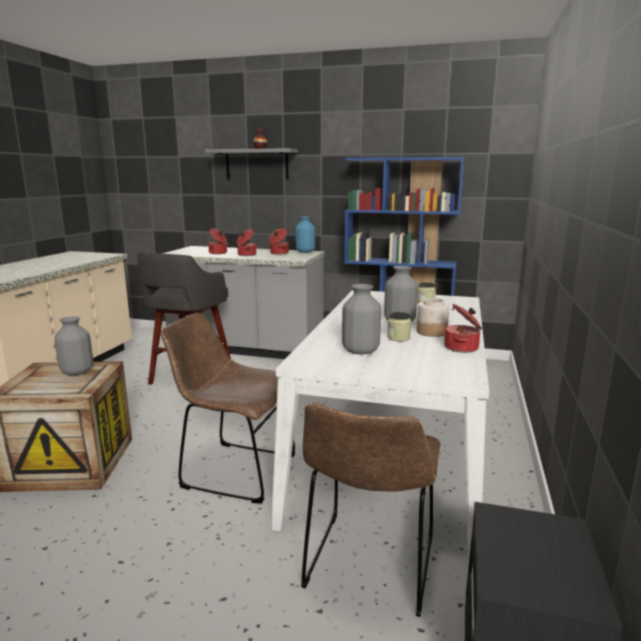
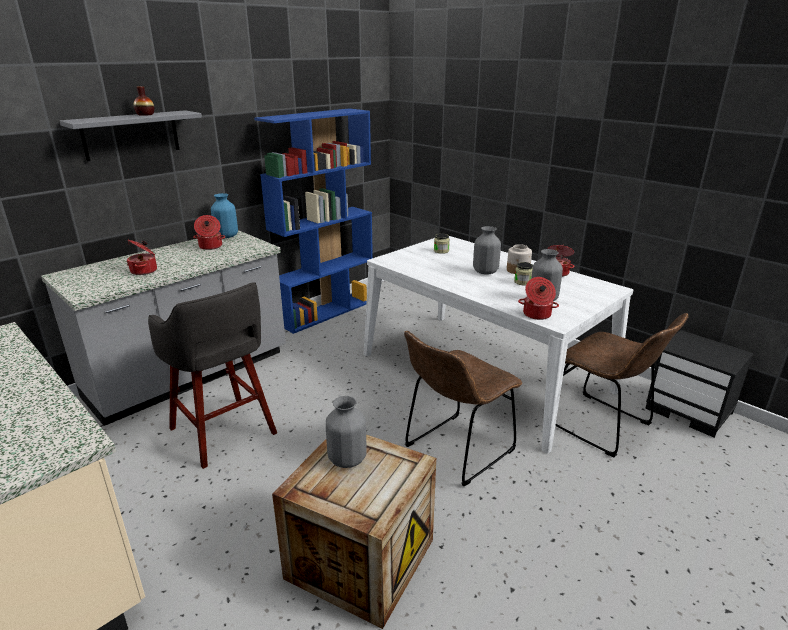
camera: 60 degrees left, 10 degrees up
cooking pot [237,229,257,256] -> cooking pot moved to [518,277,559,320]

